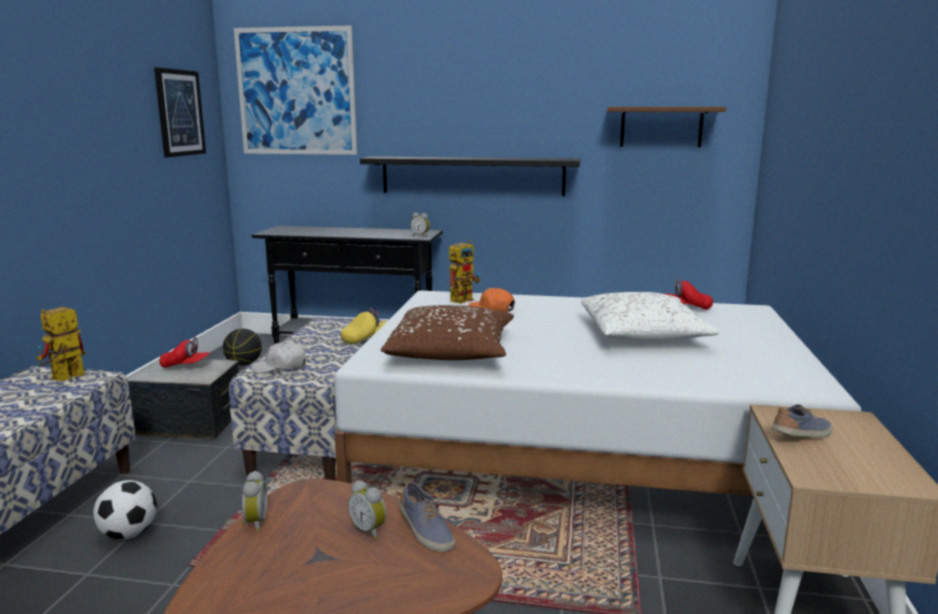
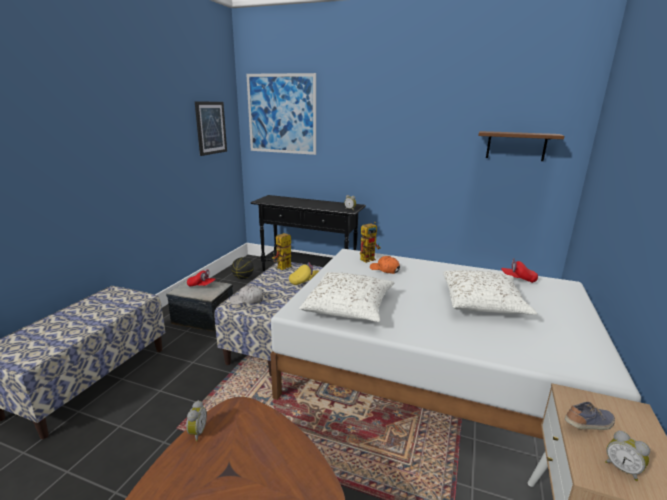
camera: 10 degrees right, 5 degrees up
toy robot [36,307,86,382] -> toy robot moved to [272,233,292,270]
football [93,480,157,540] -> none
alarm clock [348,480,386,540] -> alarm clock moved to [605,431,650,481]
black shelf [360,156,580,196] -> none
brown pillow [381,305,514,360] -> white pillow [299,272,394,322]
shoe [399,481,455,552] -> none

